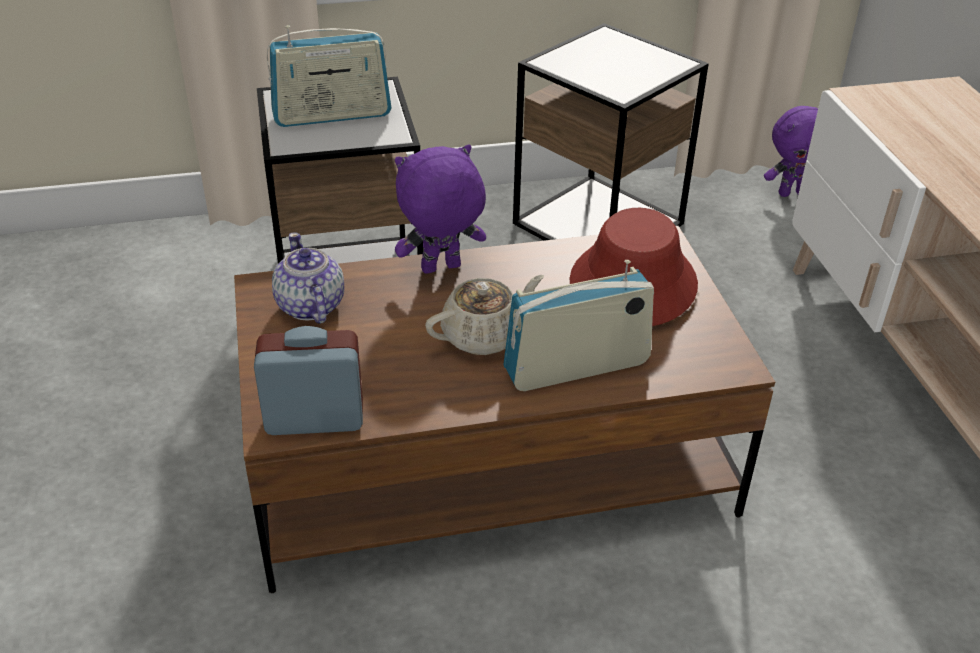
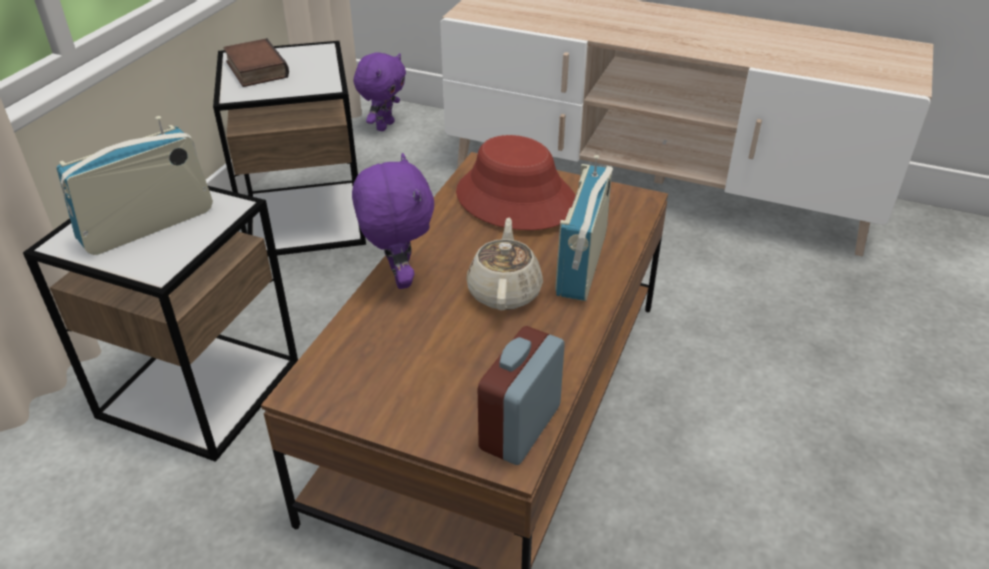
camera: 55 degrees left, 0 degrees up
radio [267,25,391,127] -> radio turned 150 degrees counterclockwise [56,116,213,255]
teapot [272,232,344,324] -> none
purple plush toy [395,144,486,274] -> purple plush toy turned 150 degrees clockwise [352,153,434,289]
none -> book [223,38,289,87]

